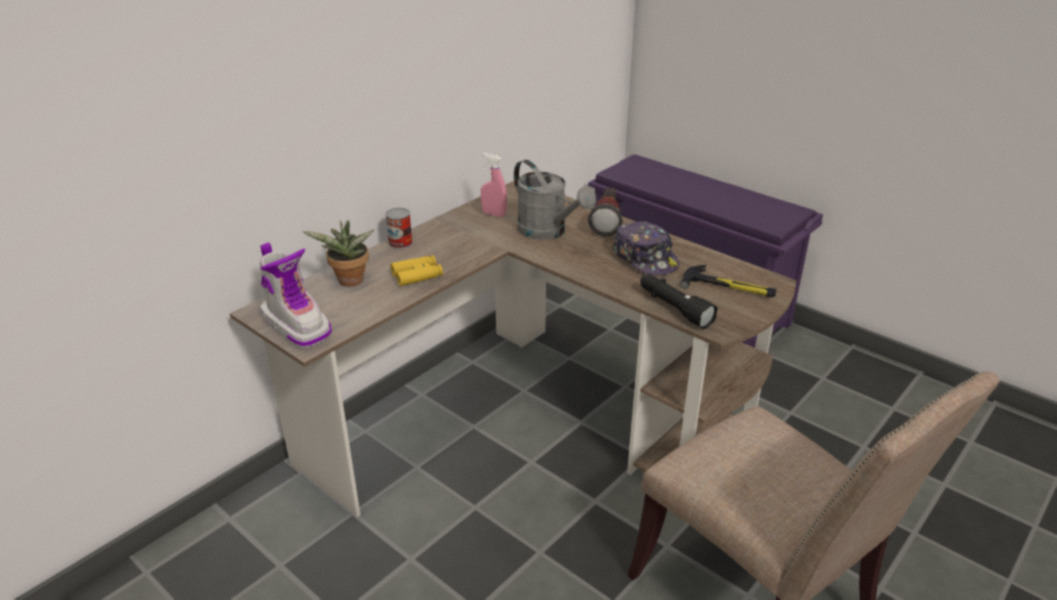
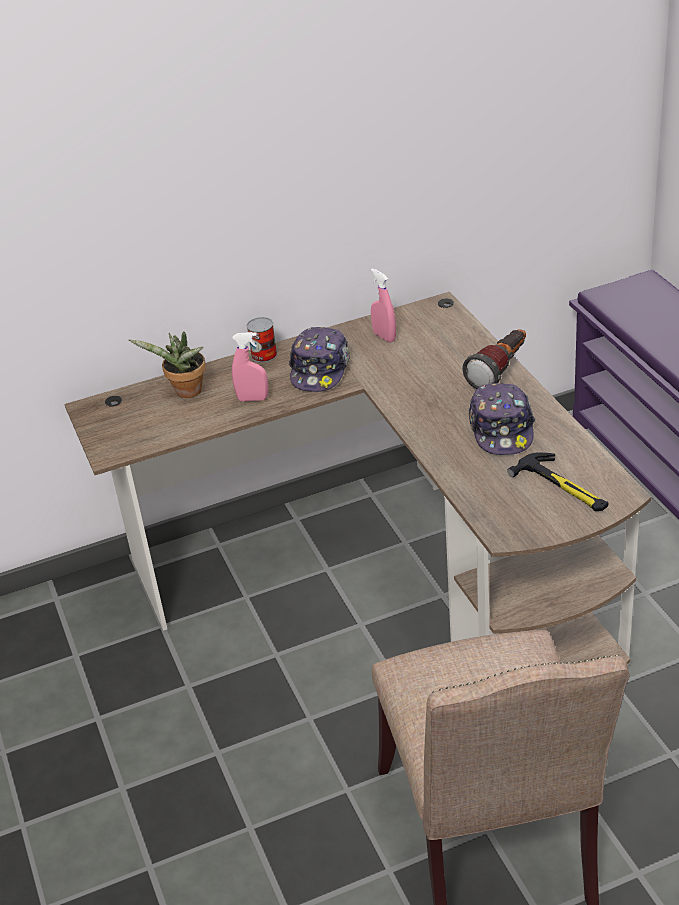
camera: 30 degrees right, 5 degrees up
boot [260,242,332,348] -> none
yellow binoculars [391,255,443,286] -> pink spray bottle [232,332,268,402]
grey watering can [514,160,596,240] -> none
black flashlight [640,274,718,329] -> none
none -> cap [289,327,350,392]

